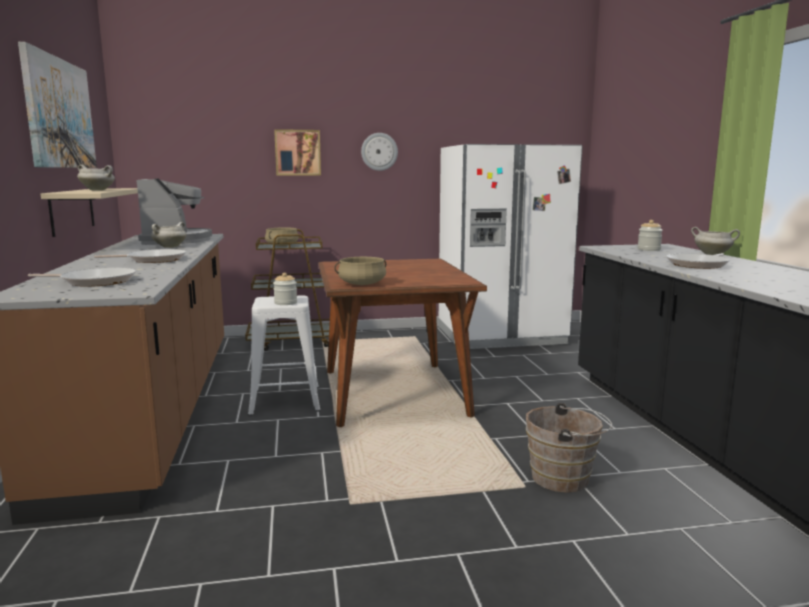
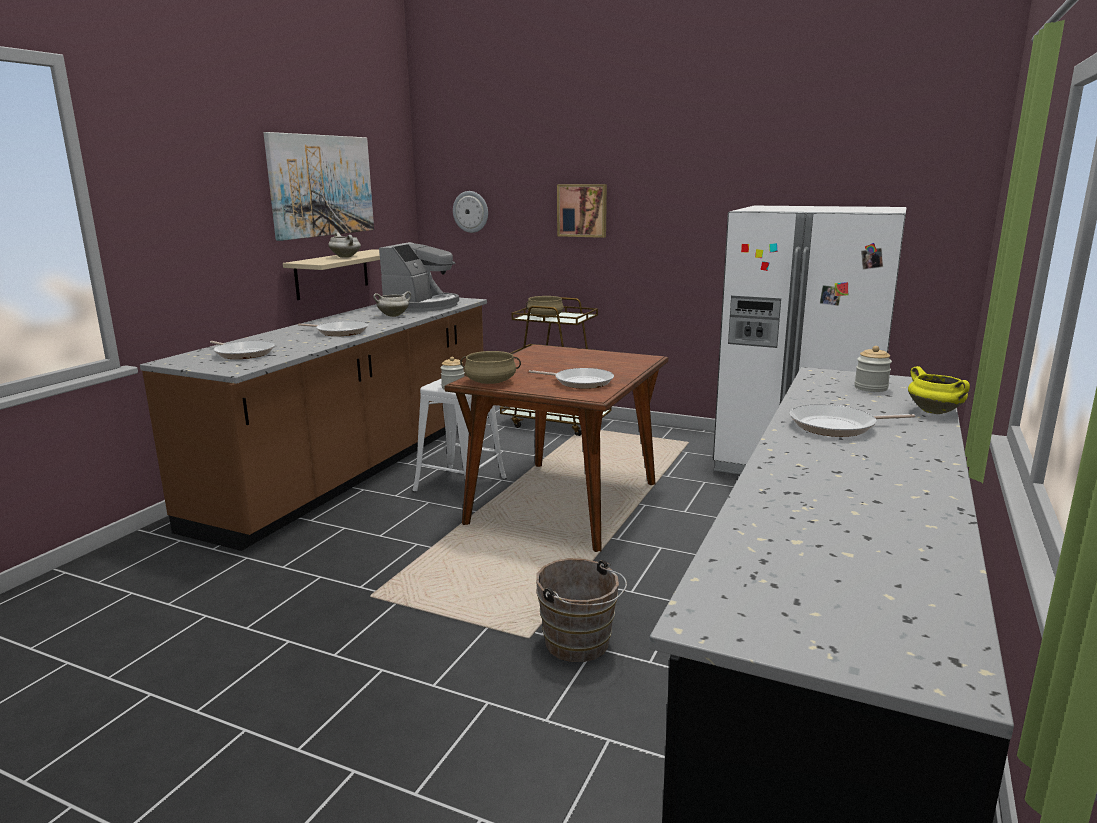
camera: 35 degrees right, 5 degrees up
wall clock [361,133,398,171] -> wall clock moved to [453,191,488,233]
white cooking pot [691,227,740,255] -> yellow cooking pot [908,366,970,414]
none -> frying pan [529,368,614,389]

